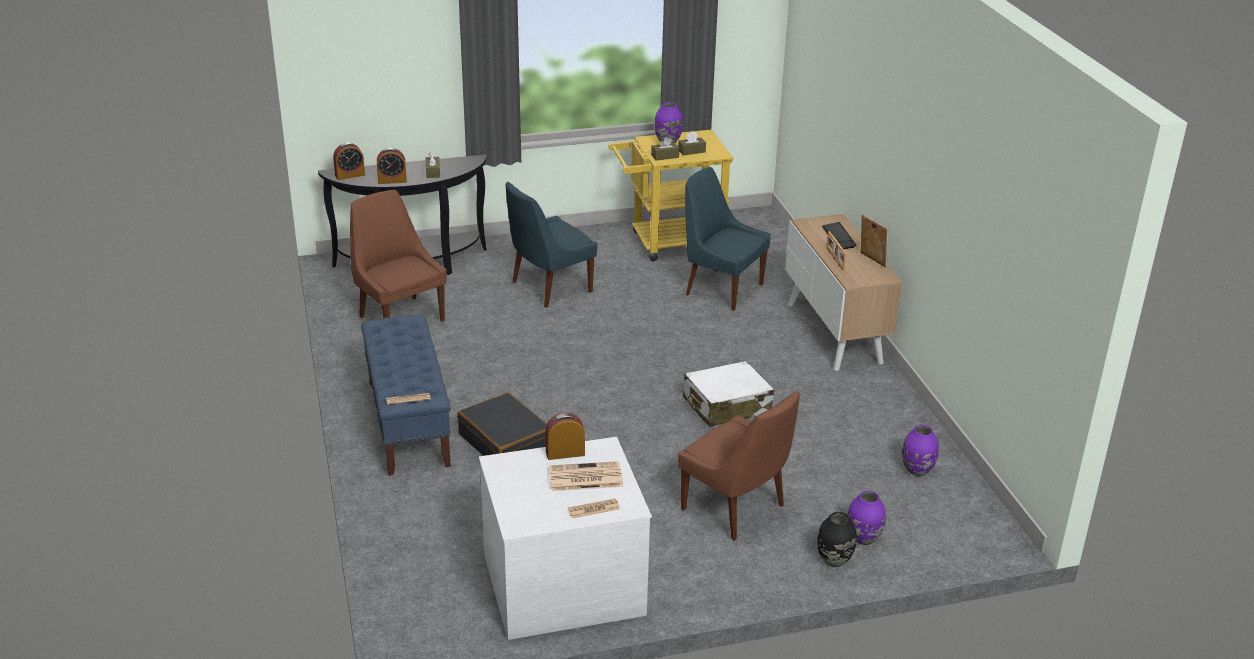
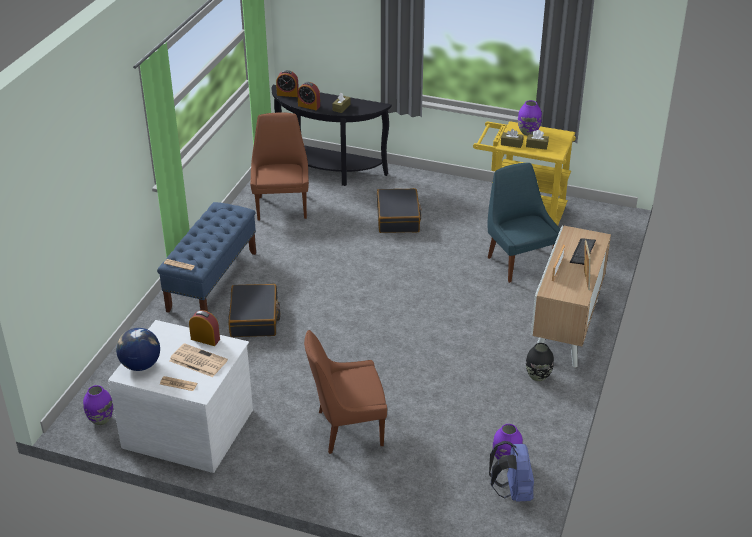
camera: 35 degrees right, 5 degrees up
blue chair [506,181,597,308] -> black suitcase [377,188,422,233]
brown chair [678,391,800,541] -> brown chair turned 90 degrees clockwise [304,330,387,454]
white suitcase [683,361,774,427] -> none
black vase [817,512,857,567] -> black vase moved to [526,343,554,381]
purple vase [847,491,886,545] -> purple vase moved to [83,385,113,425]
none -> globe [116,328,160,371]
none -> blue backpack [489,441,534,502]

